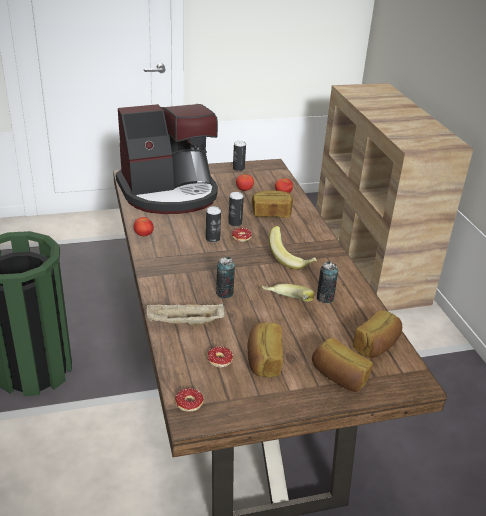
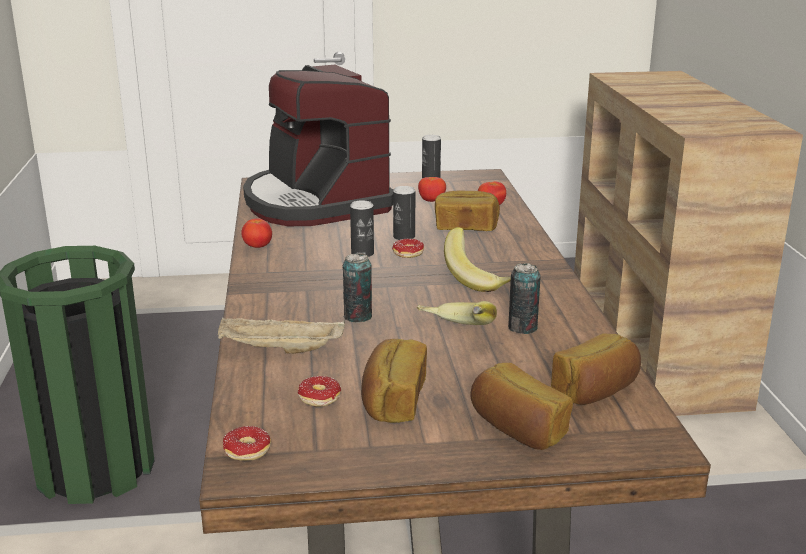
camera: 10 degrees right, 10 degrees down
coffee machine [116,104,218,214] -> coffee machine turned 75 degrees clockwise [243,65,393,226]

